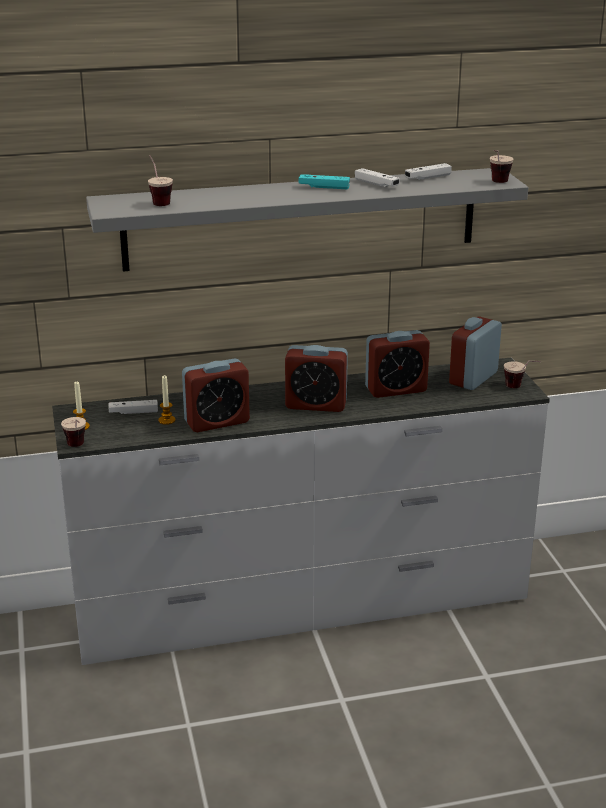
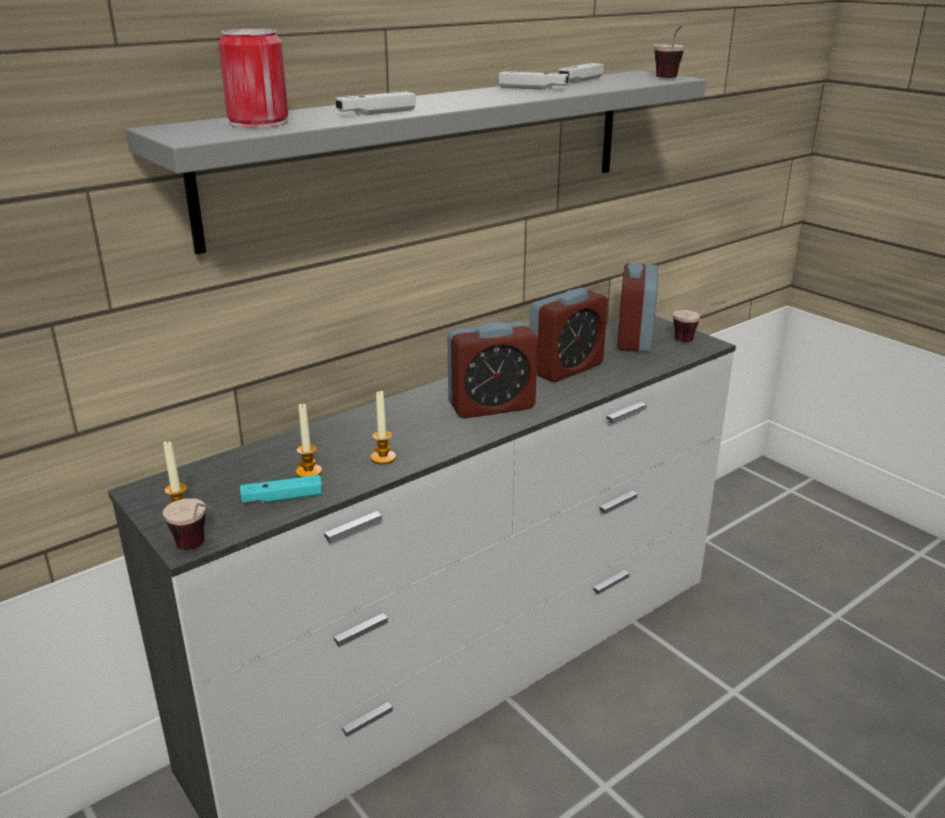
camera: 25 degrees left, 0 degrees up
white game controller [108,400,158,414] -> white game controller moved to [335,91,415,116]
cup [148,155,173,206] -> can [218,29,288,128]
alarm clock [182,358,250,432] -> candle [371,390,396,465]
turquoise game controller [299,174,350,189] -> turquoise game controller moved to [240,475,322,503]

